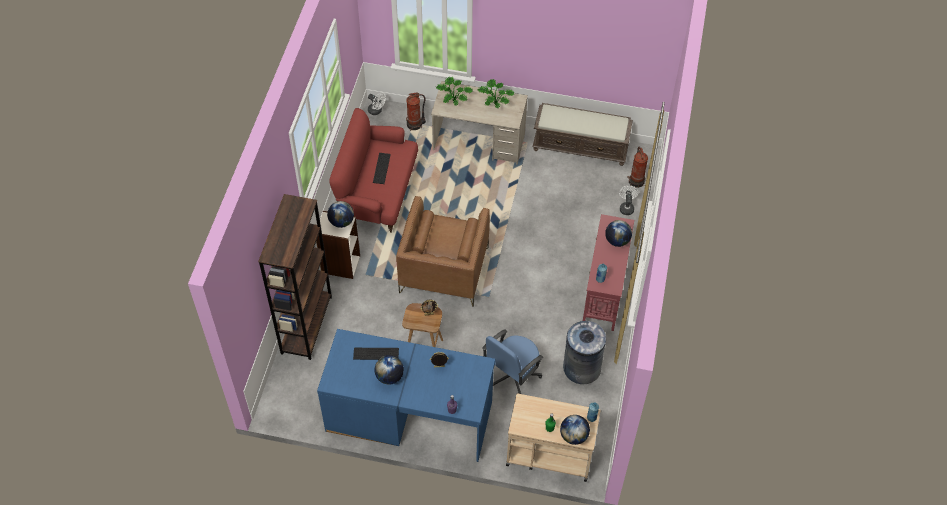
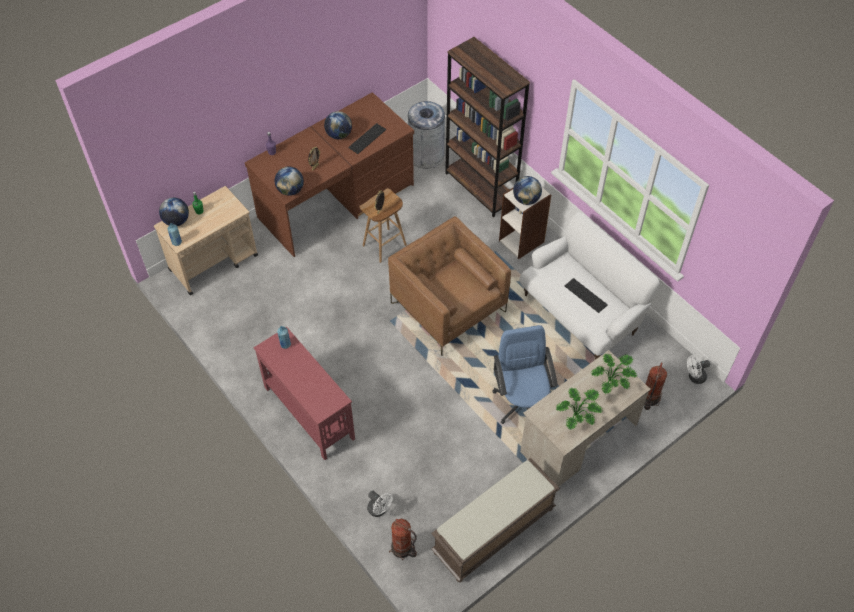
camera: 130 degrees right, 0 degrees up
blue desk [317,329,496,462] -> brown desk [245,92,414,257]
red sofa [329,108,418,233] -> white sofa [519,212,660,360]
blue office chair [482,329,543,394] -> blue office chair moved to [492,325,558,424]
grey trash can [563,321,606,384] -> grey trash can moved to [408,101,446,169]
globe [605,220,632,247] -> globe moved to [275,166,304,196]

